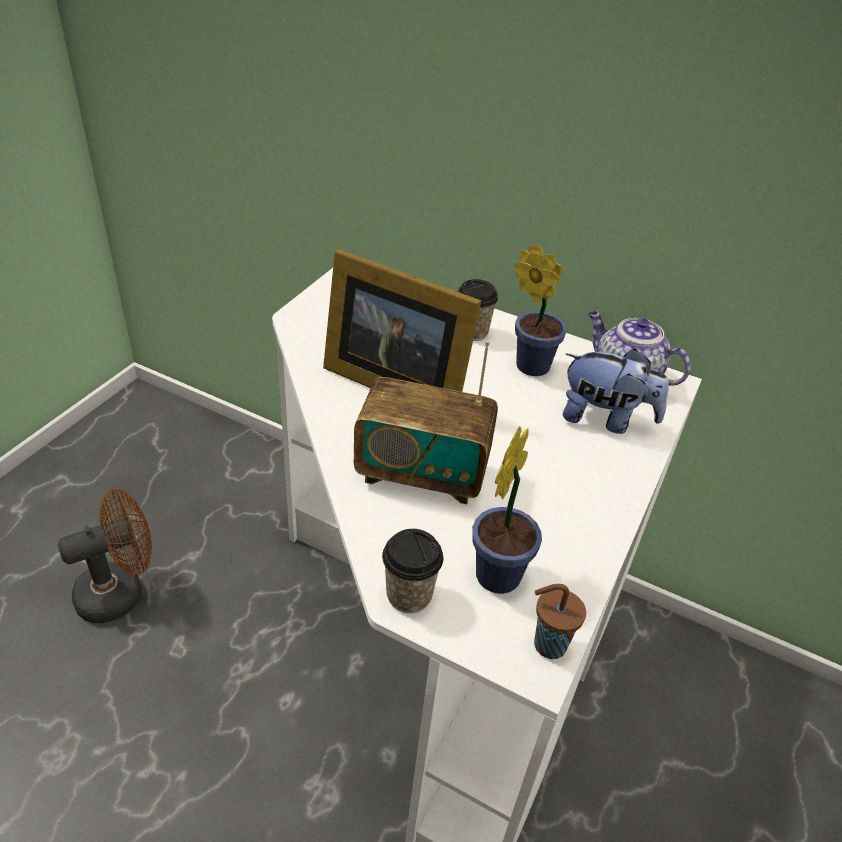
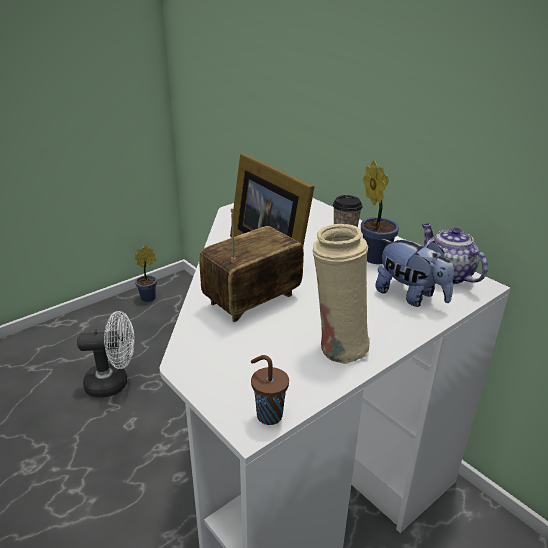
camera: 25 degrees right, 10 degrees down
brown fan [58,488,152,623] -> white fan [77,311,135,398]
radio [354,340,498,504] -> radio turned 105 degrees clockwise [199,208,304,322]
cup [382,529,443,613] -> none
potted plant [472,426,542,594] -> potted plant moved to [134,245,157,302]
none -> beige vase [312,224,370,364]

